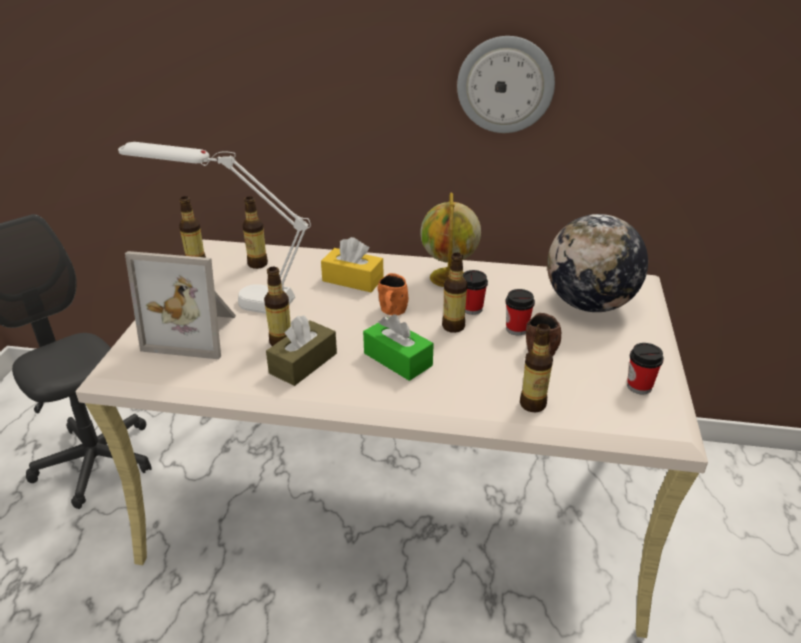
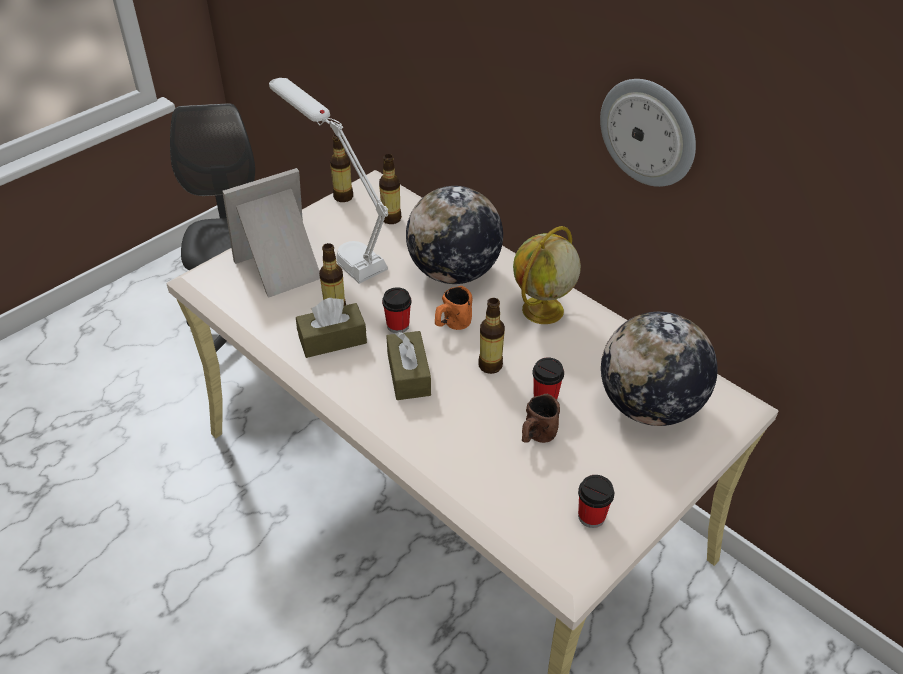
camera: 35 degrees right, 10 degrees up
picture frame [125,251,236,359] -> picture frame turned 105 degrees clockwise [222,168,320,298]
yellow tissue box [321,237,383,292] -> globe [406,186,503,284]
green tissue box [363,314,434,381] -> brown tissue box [386,331,431,400]
cup [463,270,488,315] -> cup moved to [382,287,412,333]
bottle [520,324,553,412] -> none

